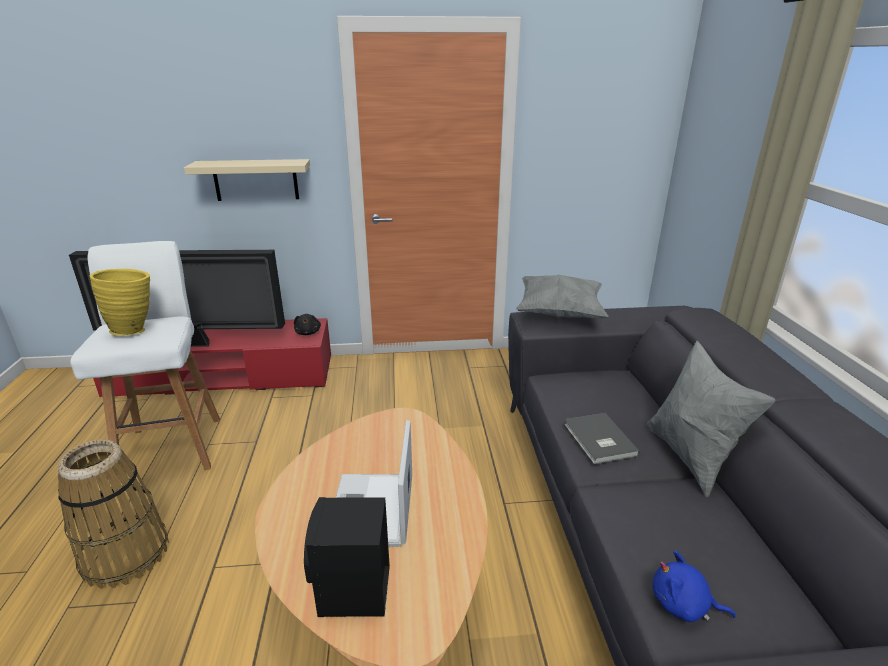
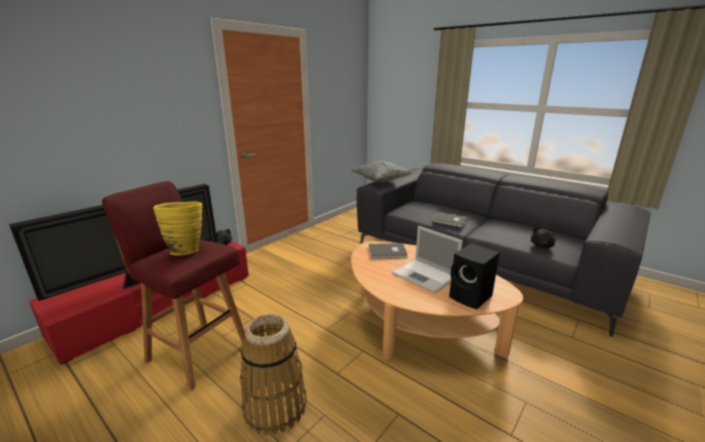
camera: 45 degrees left, 5 degrees down
white stool [70,241,220,483] -> red stool [102,181,245,391]
beige shelf [184,159,310,201] -> none
grey pillow [646,341,775,497] -> none
blue plush toy [652,550,736,622] -> black plush toy [531,227,556,248]
none -> grey book [369,243,408,259]

